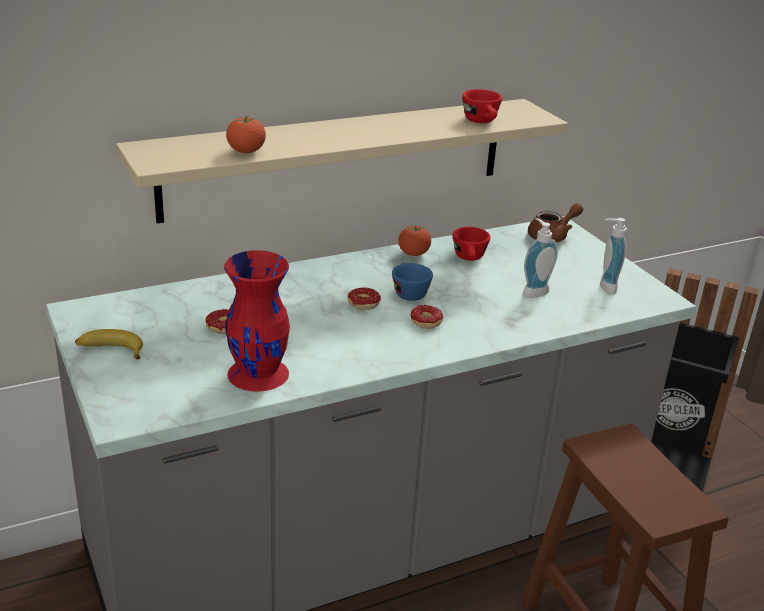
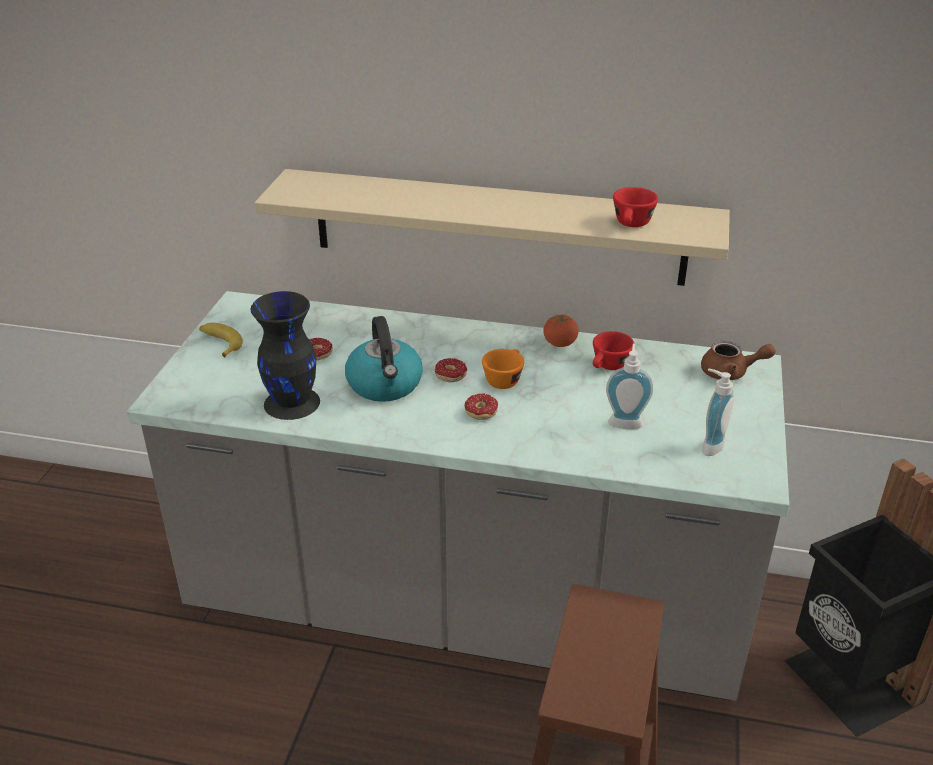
camera: 40 degrees right, 5 degrees up
red vase [224,250,290,392] -> black vase [250,291,320,420]
tomato [226,115,266,153] -> none
blue cup [392,263,433,301] -> orange cup [482,349,524,389]
none -> kettle [345,316,423,402]

